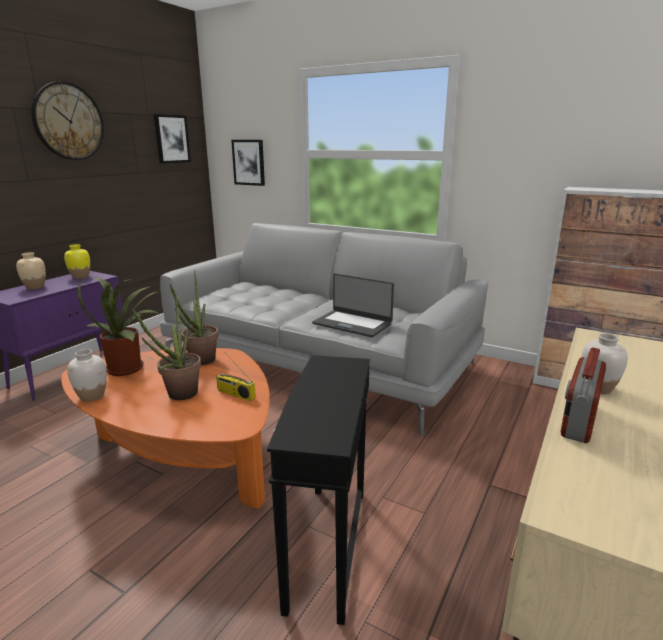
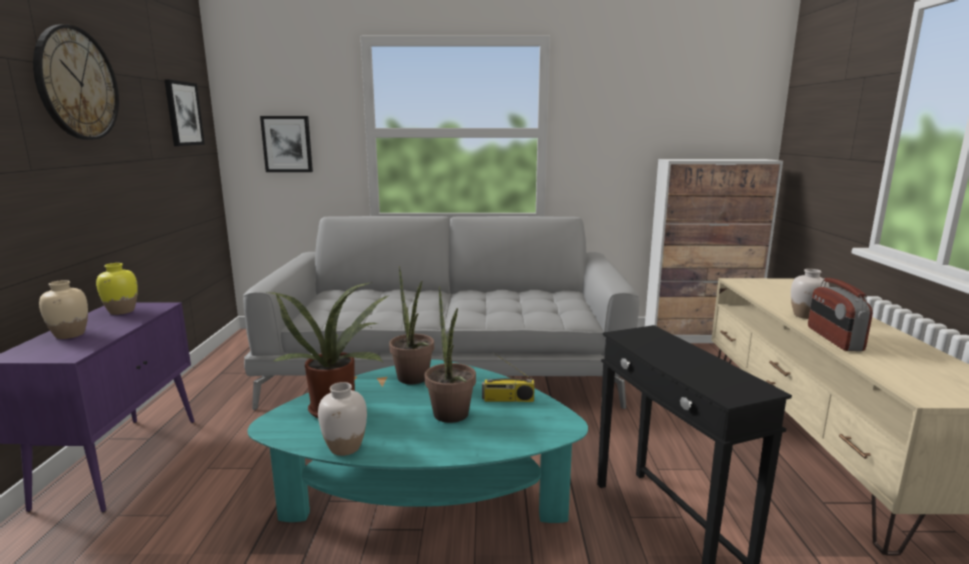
camera: 30 degrees left, 5 degrees down
orange coffee table [61,348,270,509] -> turquoise coffee table [247,359,588,523]
laptop [312,273,394,337] -> none

